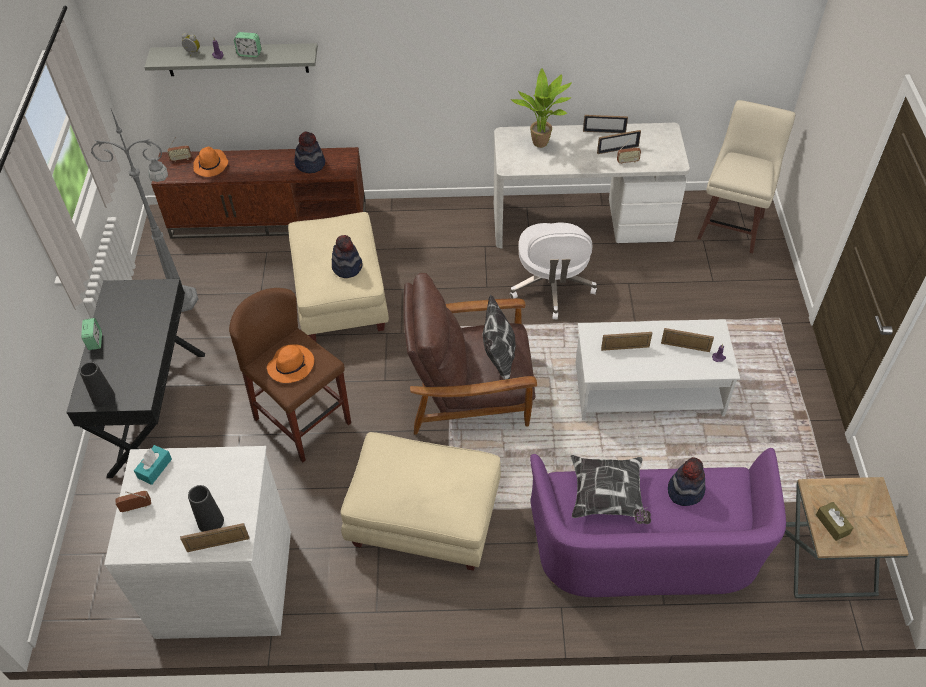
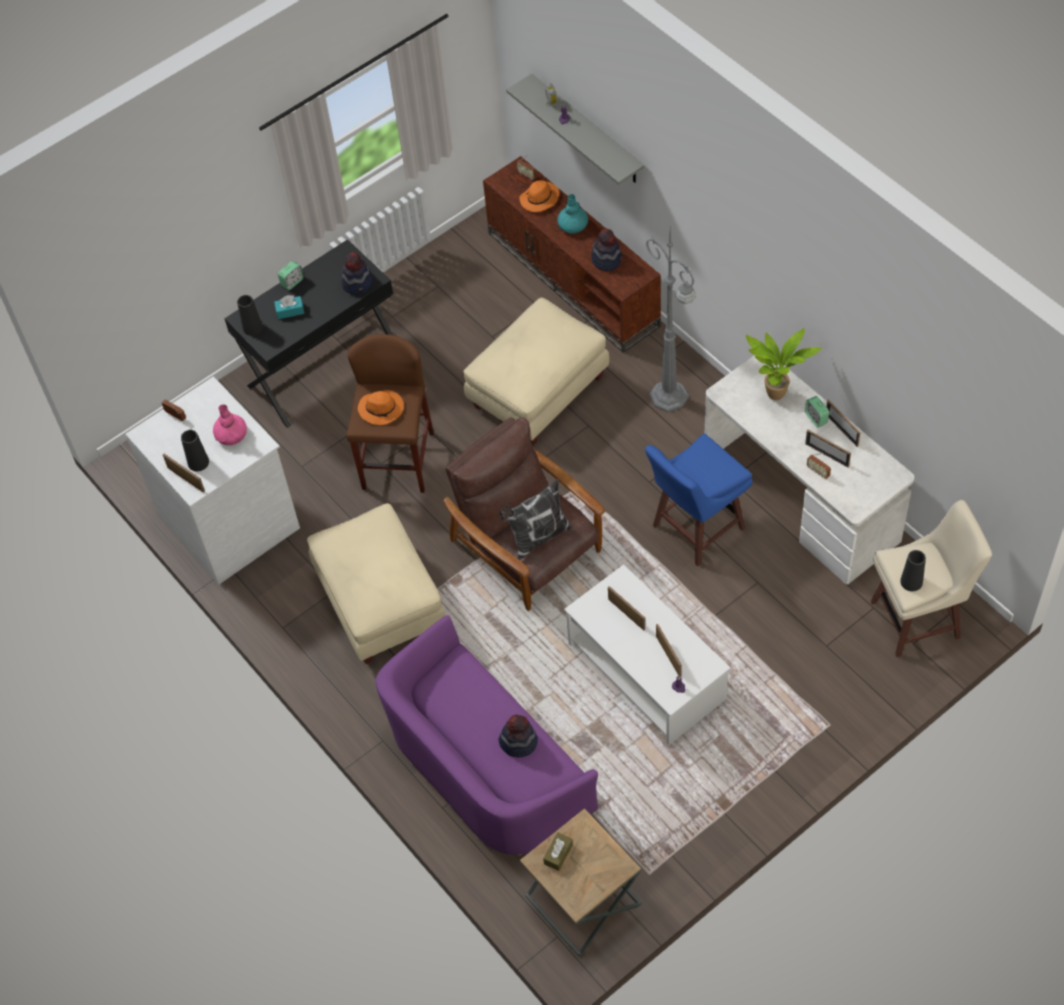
camera: 55 degrees right, 5 degrees up
grey floor lamp [91,109,198,312] -> grey floor lamp moved to [646,228,696,412]
turquoise tissue box [134,445,172,485] -> turquoise tissue box moved to [274,295,304,319]
alarm clock [234,32,261,57] -> alarm clock moved to [805,396,829,428]
hat [332,235,363,278] -> hat moved to [342,252,373,295]
white office chair [510,222,597,320] -> blue stool [645,434,753,566]
pillow [571,455,651,524] -> none
none -> pink vase [213,404,247,445]
none -> turquoise vase [557,194,588,234]
none -> black vase [900,550,926,591]

